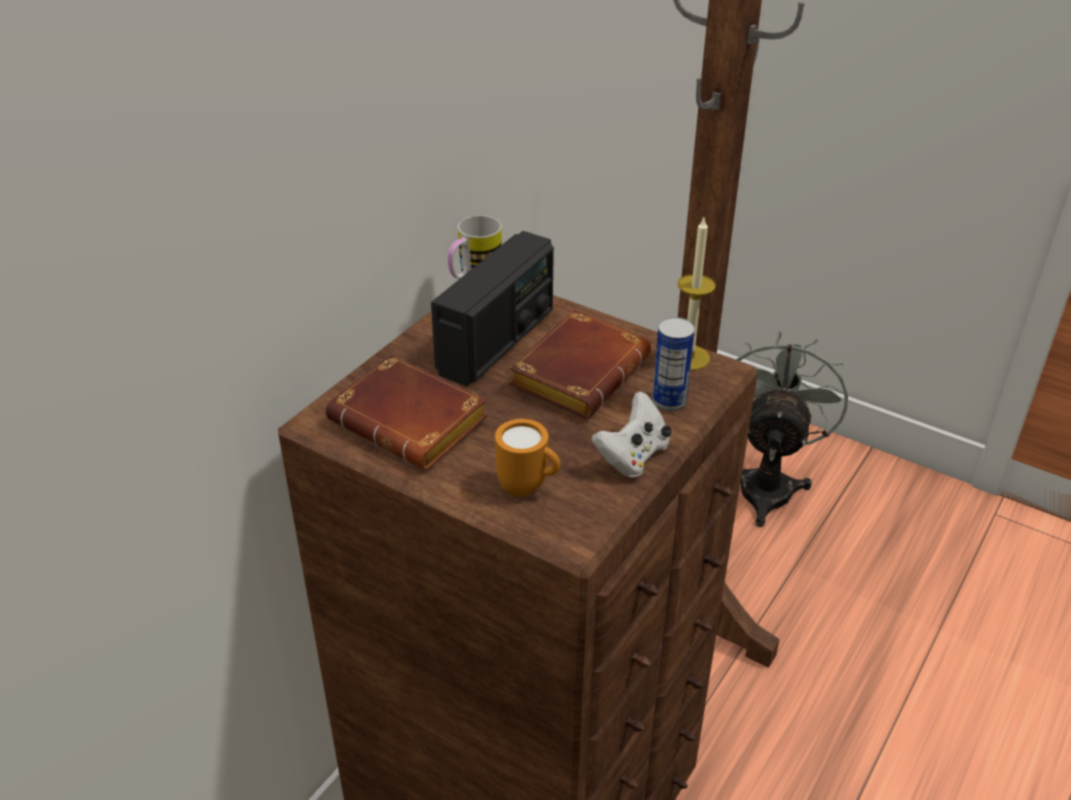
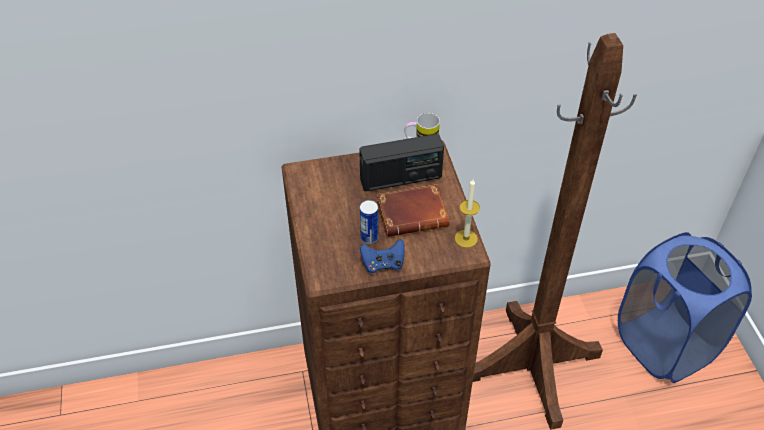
camera: 45 degrees right, 10 degrees up
brown book [326,354,488,470] -> none
orange mug [495,419,561,497] -> none
white game controller [592,391,671,478] -> blue game controller [360,239,405,273]
can [652,317,695,411] -> can moved to [360,200,378,244]
grey fan [736,331,848,527] -> blue laundry basket [618,232,752,383]

